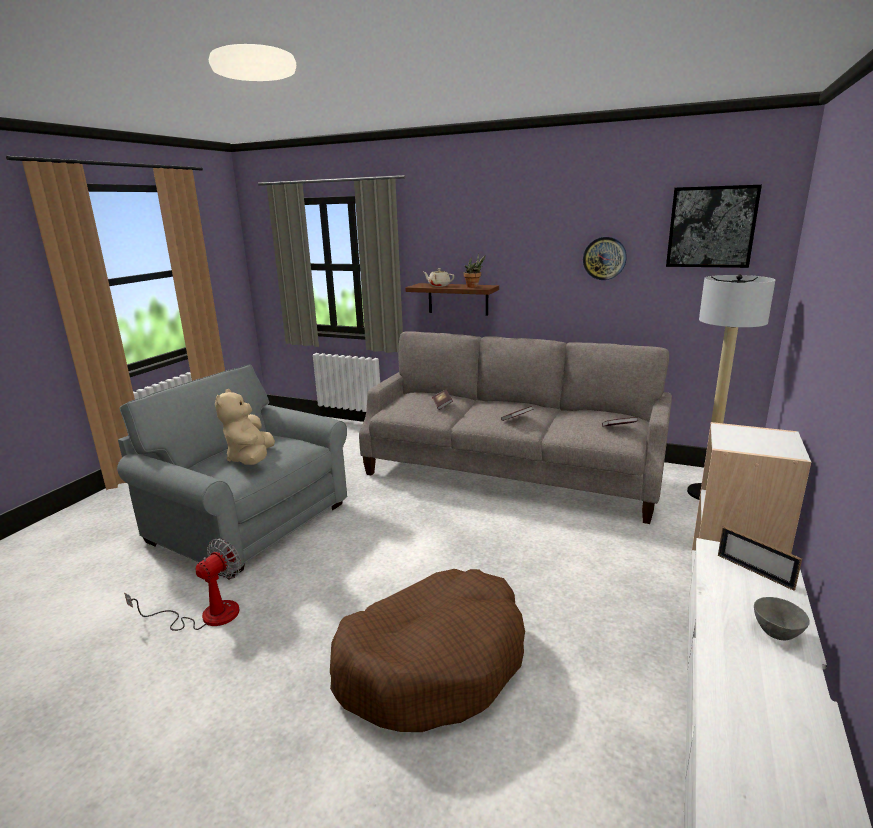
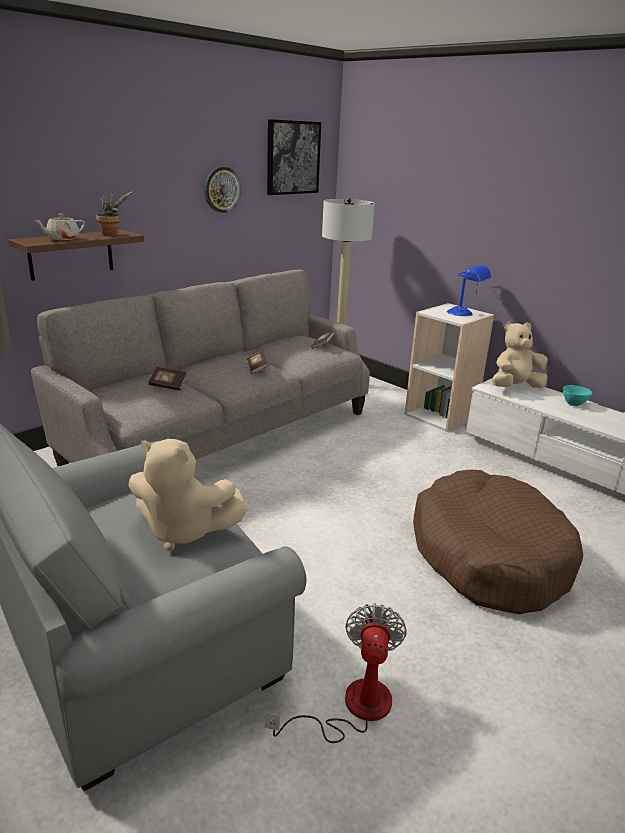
camera: 70 degrees left, 5 degrees up
fan [124,538,241,631] -> fan turned 45 degrees clockwise [265,604,407,743]
picture frame [718,526,802,591] -> beige plush toy [492,322,548,388]
grey bowl [754,597,810,640] -> turquoise bowl [563,385,592,406]
none -> blue table lamp [447,265,491,316]

